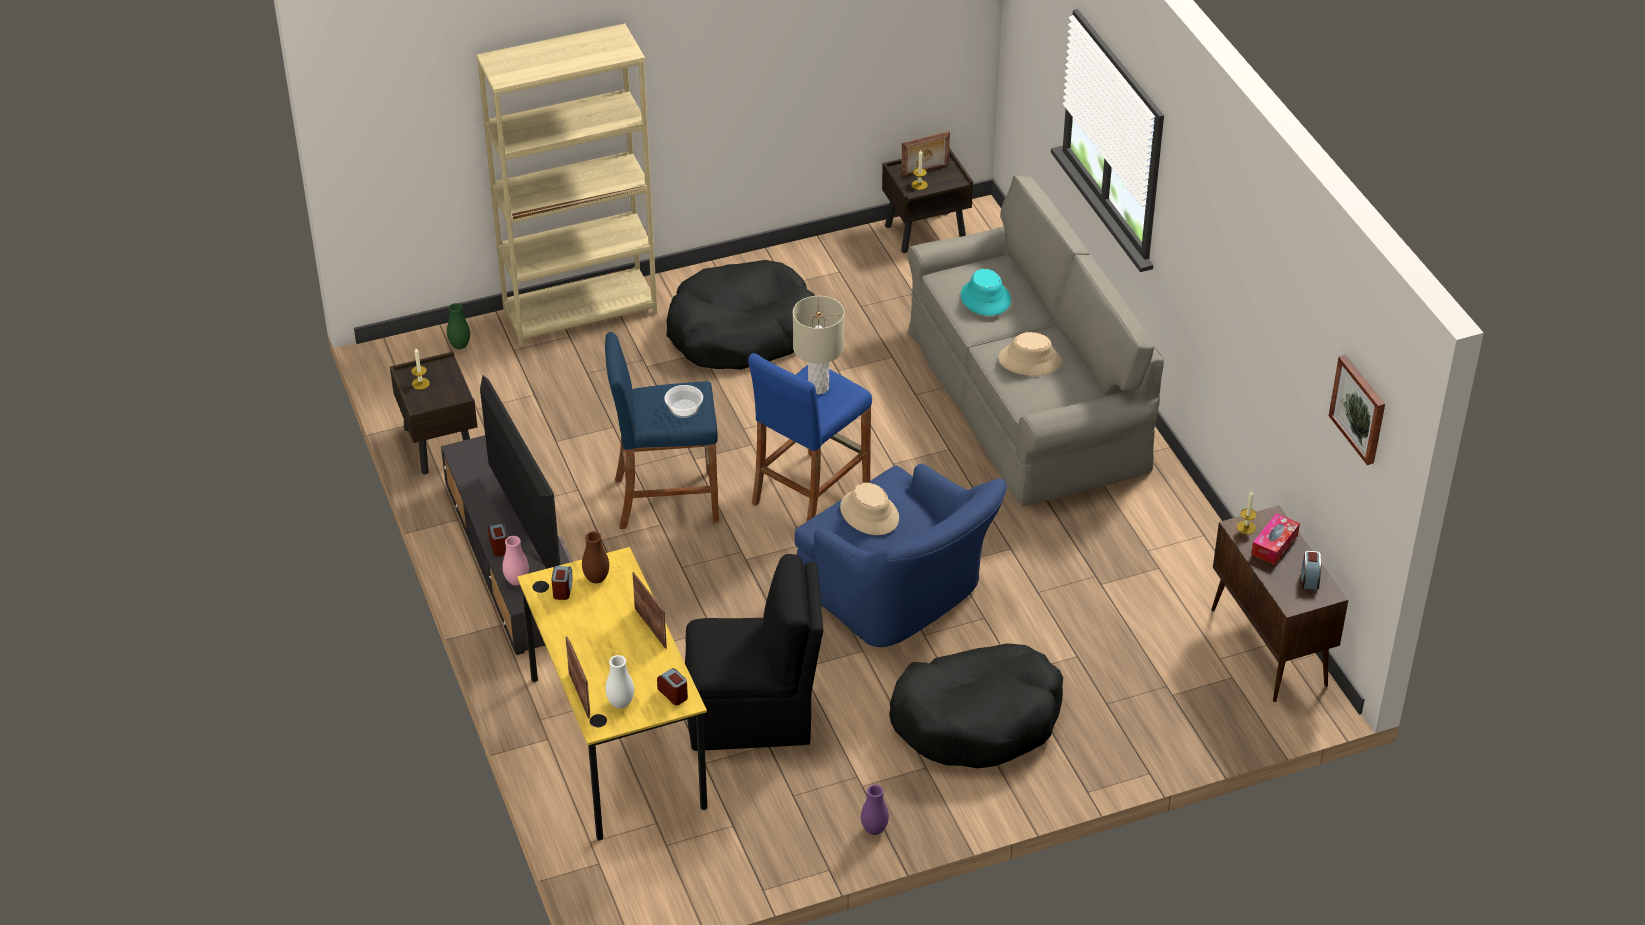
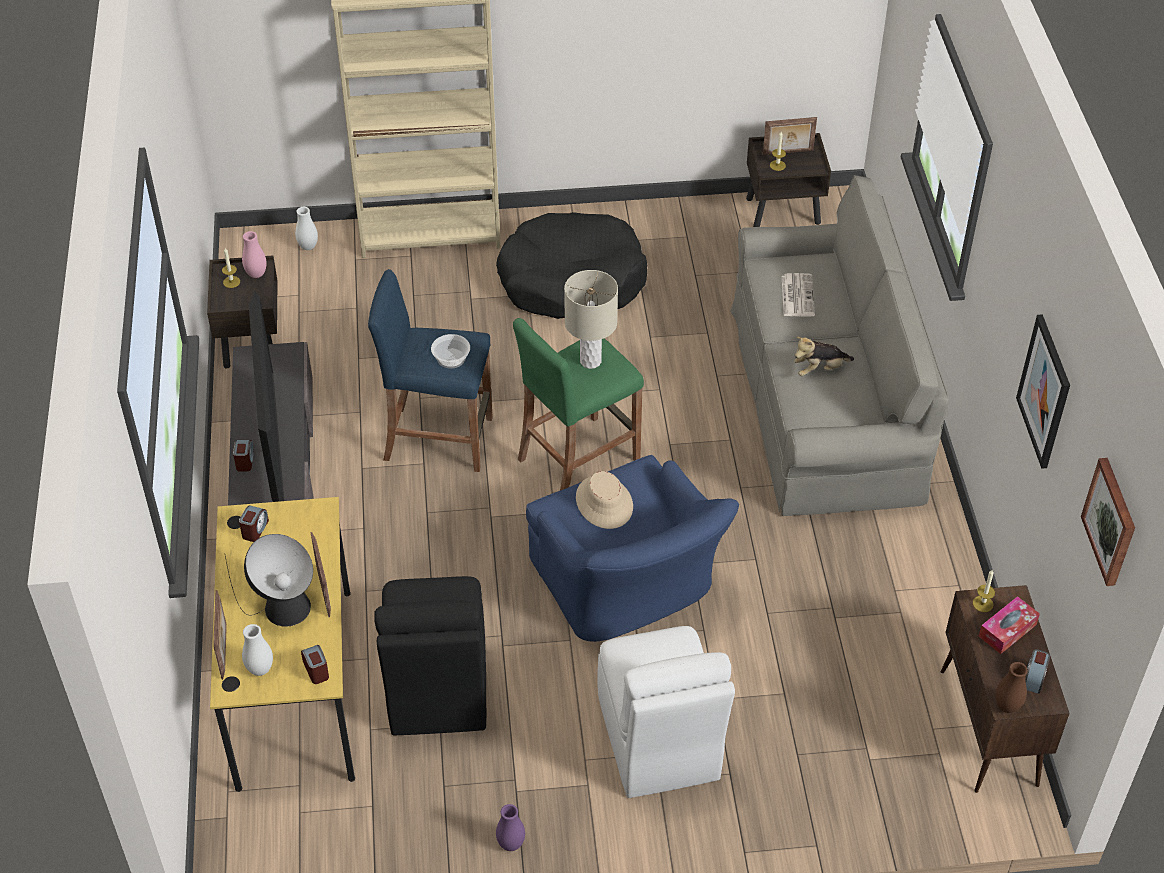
camera: 15 degrees right, 5 degrees up
green vase [447,303,470,349] -> white vase [295,207,318,250]
pink vase [502,536,529,586] -> pink vase moved to [242,231,267,278]
brown vase [582,531,609,583] -> brown vase moved to [995,662,1028,713]
black chair [685,554,823,751] -> black chair turned 75 degrees clockwise [374,576,486,736]
blue stool [748,353,872,521] -> green stool [513,318,644,491]
black dog bed [889,643,1063,768] -> white chair [597,626,735,798]
turquoise hat [961,269,1011,316] -> newspaper [782,273,815,317]
beige hat [998,332,1062,376] -> plush toy [794,336,854,376]
none -> table lamp [225,534,313,627]
none -> picture [1016,314,1070,469]

